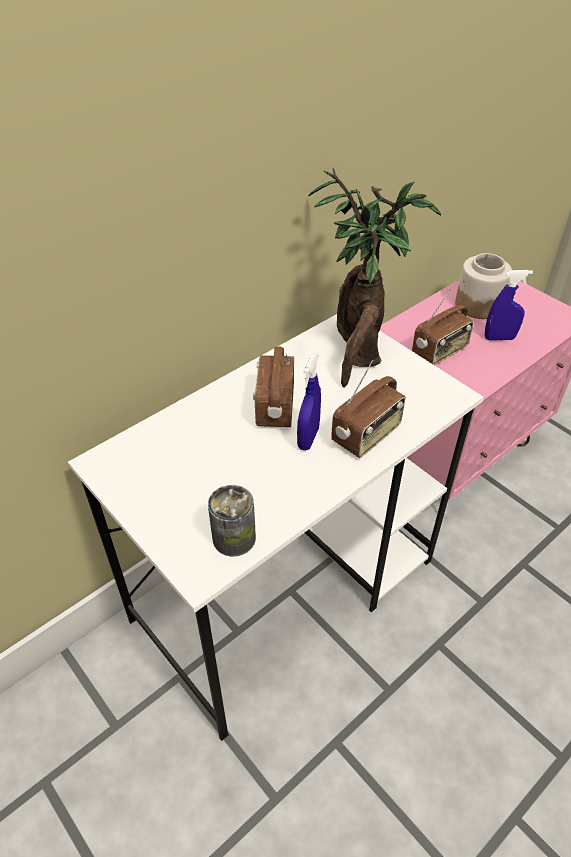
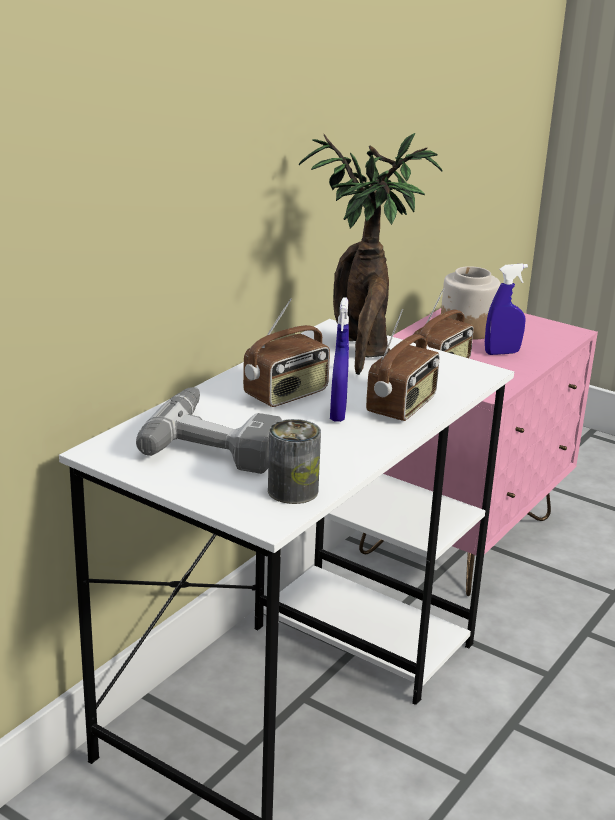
camera: 15 degrees left, 20 degrees down
radio [253,346,294,427] -> radio turned 120 degrees counterclockwise [243,298,330,407]
none -> power drill [136,387,282,474]

